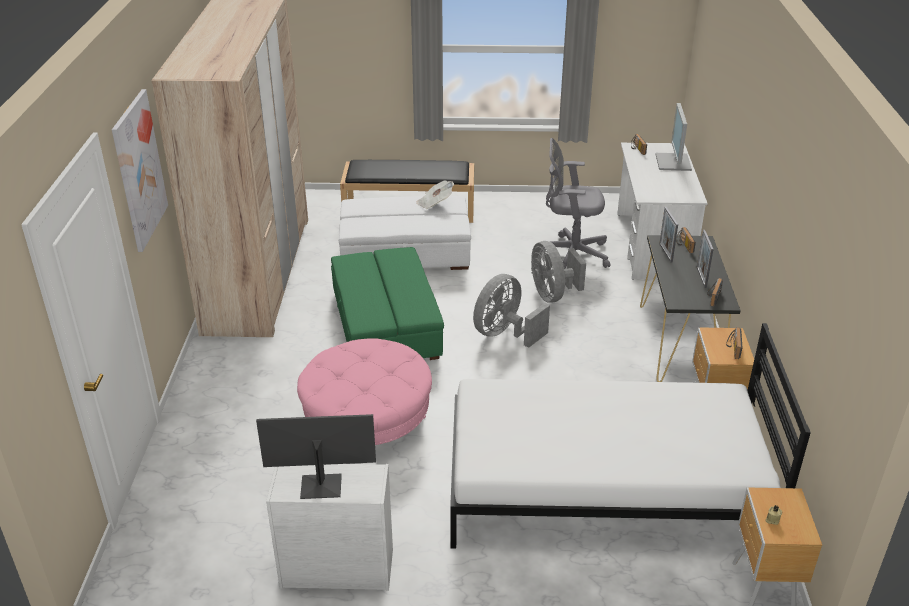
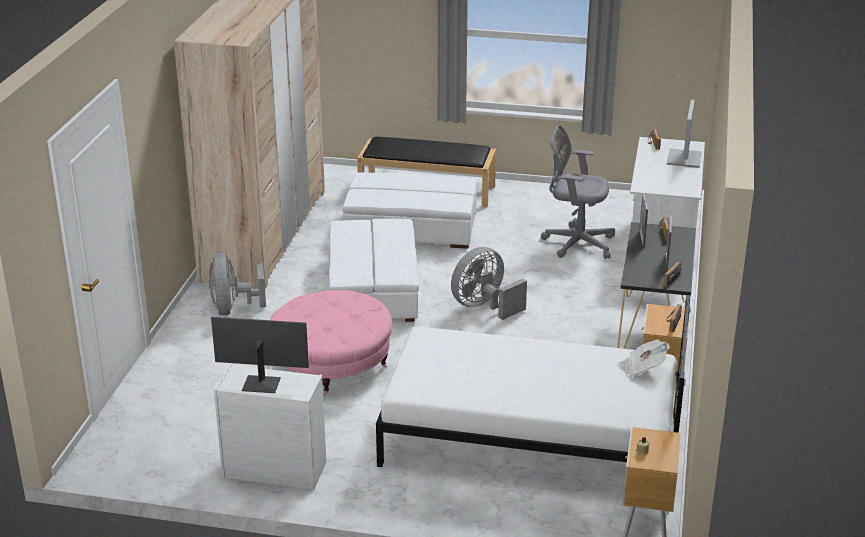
camera: 10 degrees right, 5 degrees down
picture [112,89,168,252] -> none
green ottoman [331,247,444,360] -> white ottoman [327,219,419,322]
newspaper [416,180,454,210] -> newspaper moved to [617,339,670,377]
grey fan [531,241,586,303] -> grey fan moved to [209,251,266,315]

